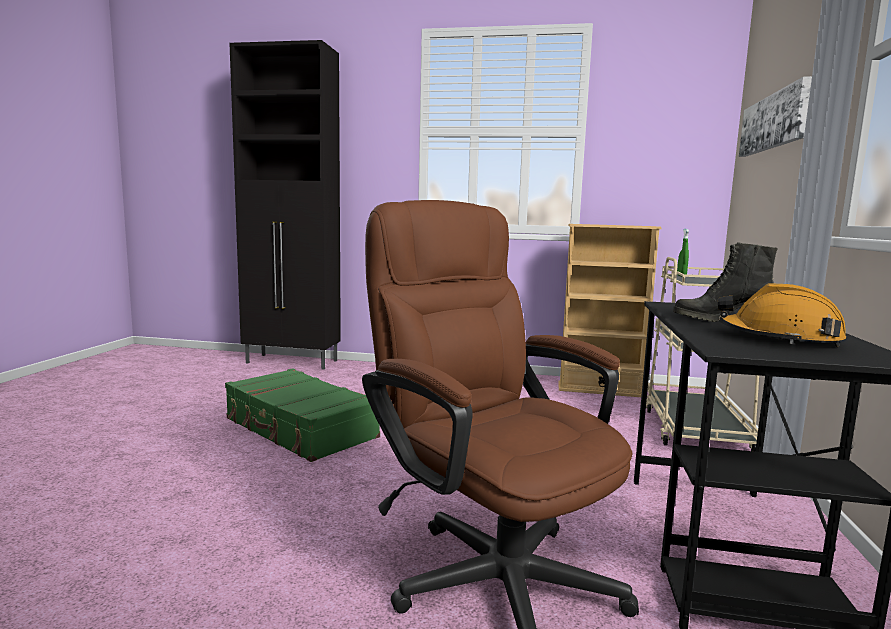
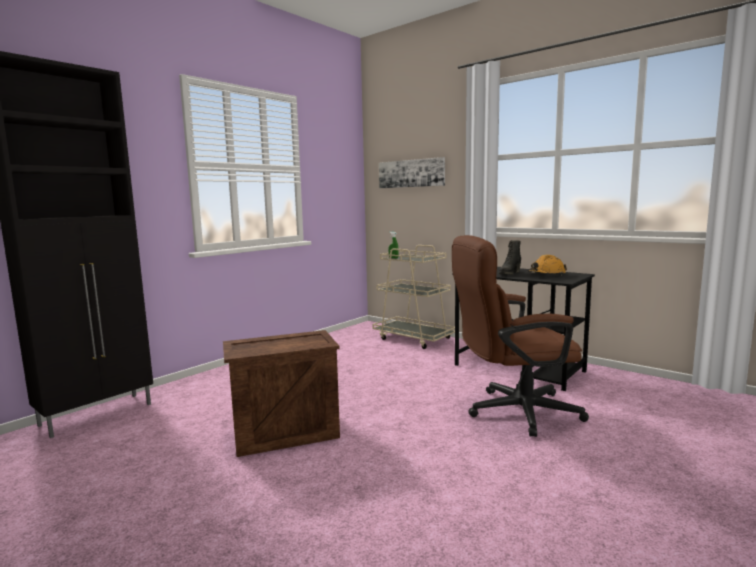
camera: 60 degrees left, 0 degrees up
green suitcase [225,368,380,462] -> crate [223,330,340,457]
beige bookcase [558,224,662,397] -> none

